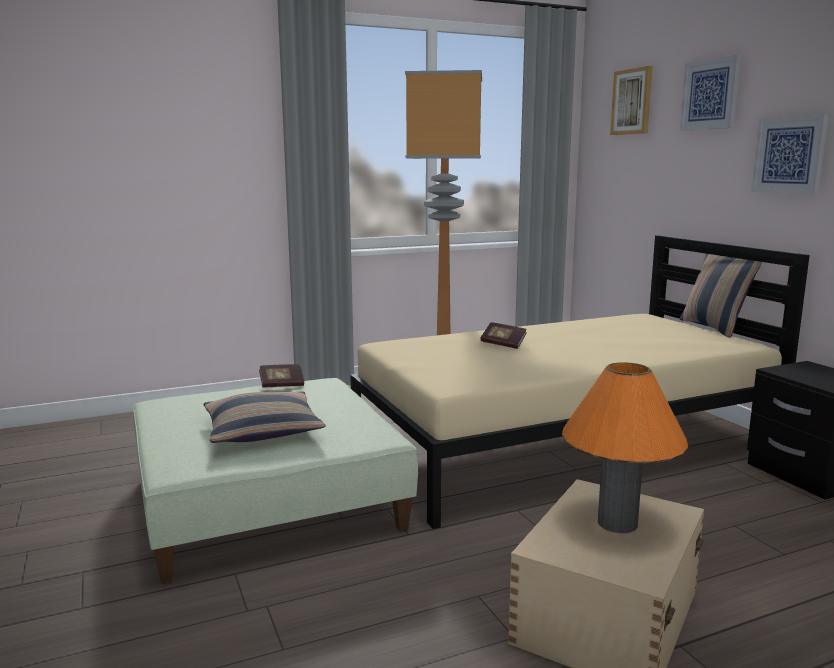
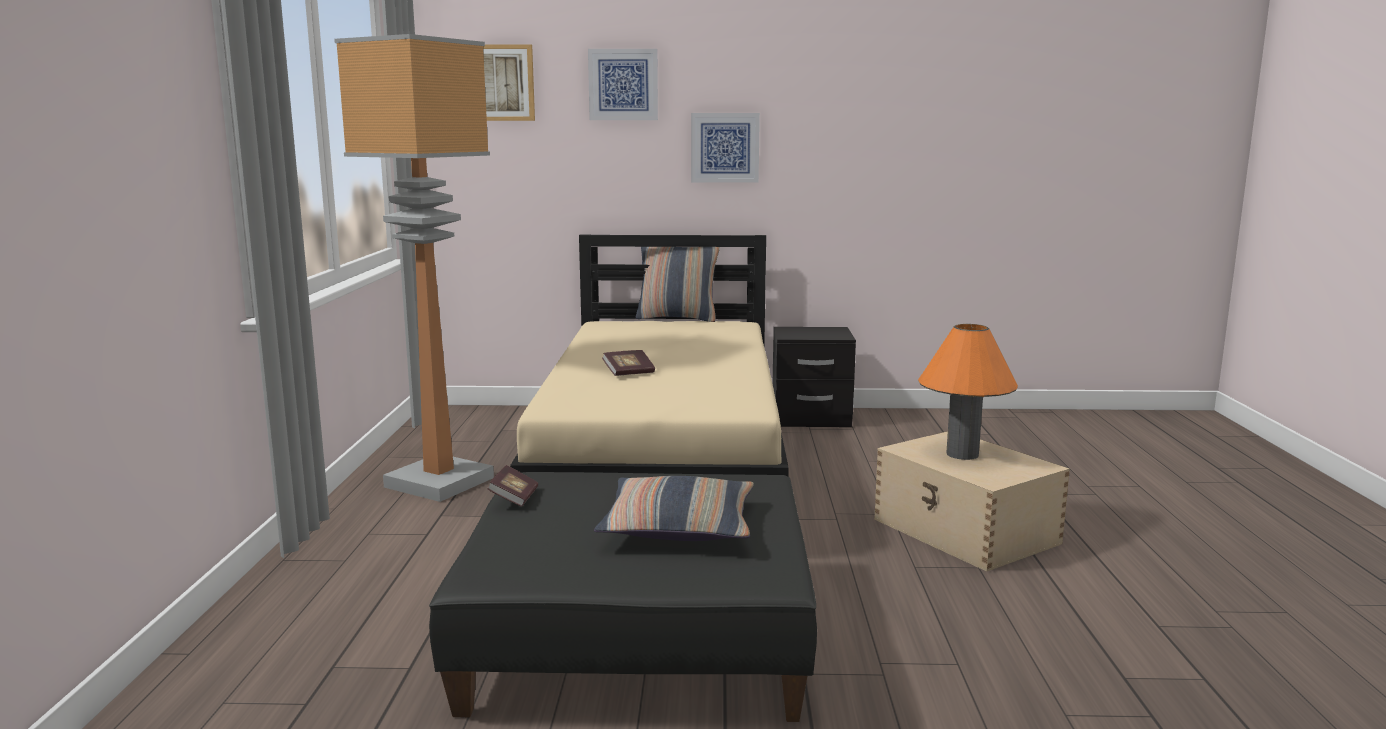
camera: 65 degrees left, 0 degrees up
green ottoman [133,378,418,584] -> black ottoman [429,472,817,722]

